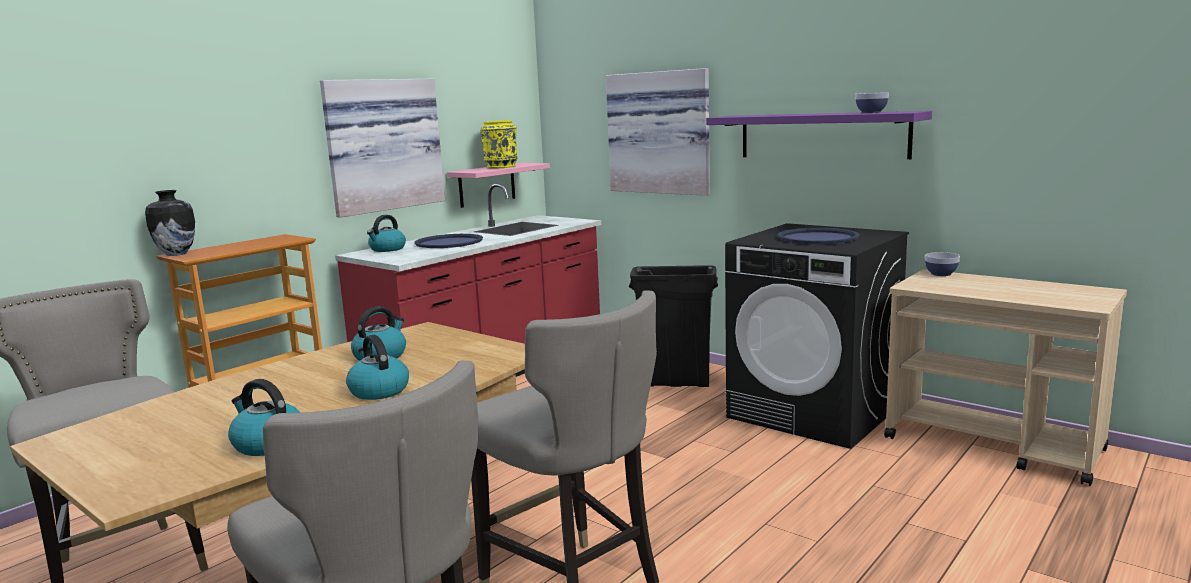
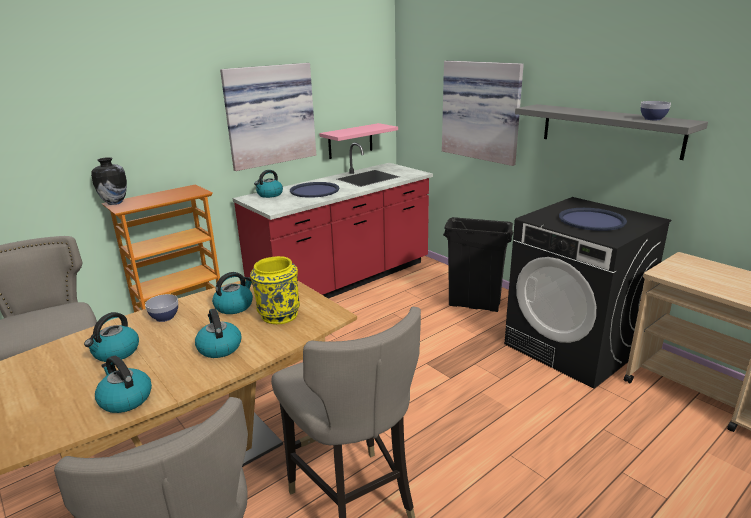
camera: 10 degrees right, 10 degrees up
yellow vase [480,120,518,168] -> yellow vase moved to [250,256,300,324]
purple shelf [706,111,932,159] -> grey shelf [515,104,708,160]
bowl [925,252,960,276] -> bowl moved to [145,294,178,322]
none -> kettle [84,312,139,362]

